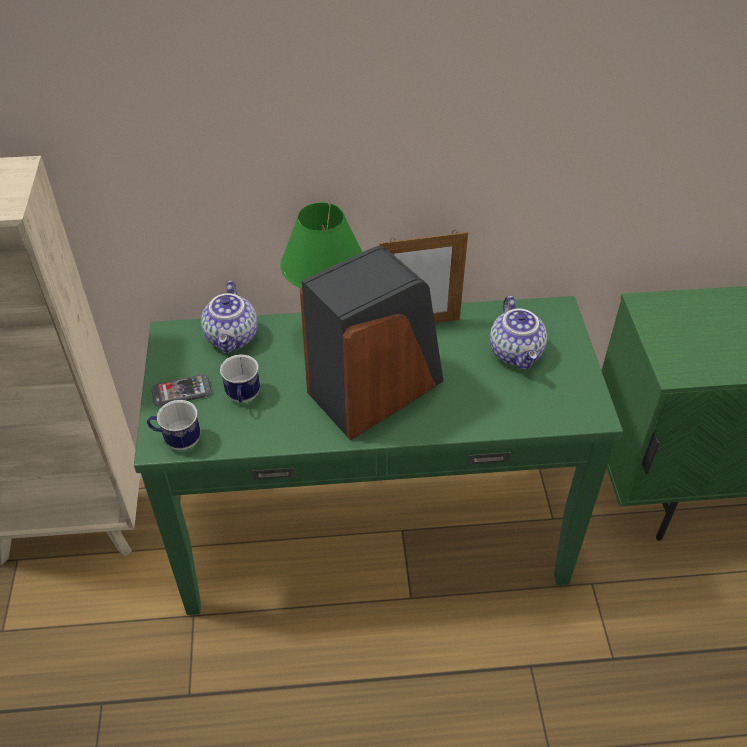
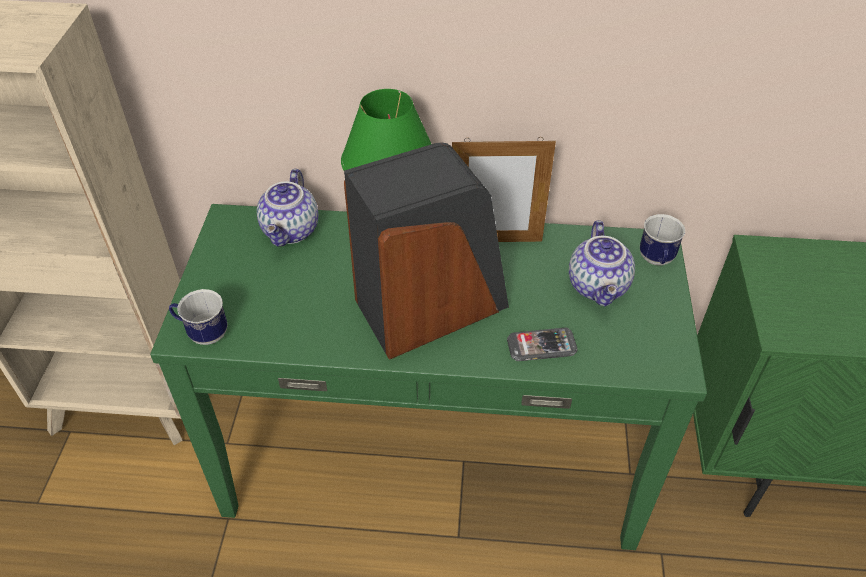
camera: 10 degrees right, 0 degrees up
phone [151,374,212,407] -> phone moved to [507,328,578,361]
mug [220,355,260,403] -> mug moved to [640,214,685,265]

